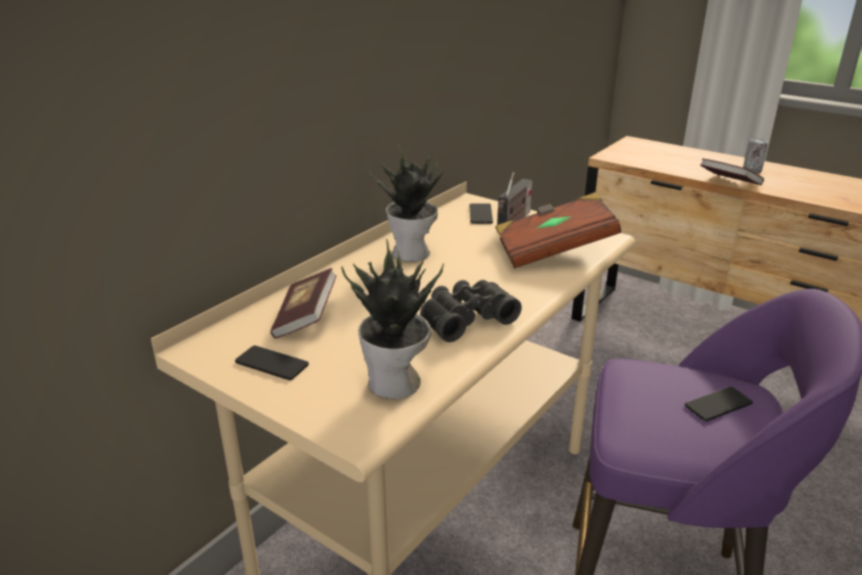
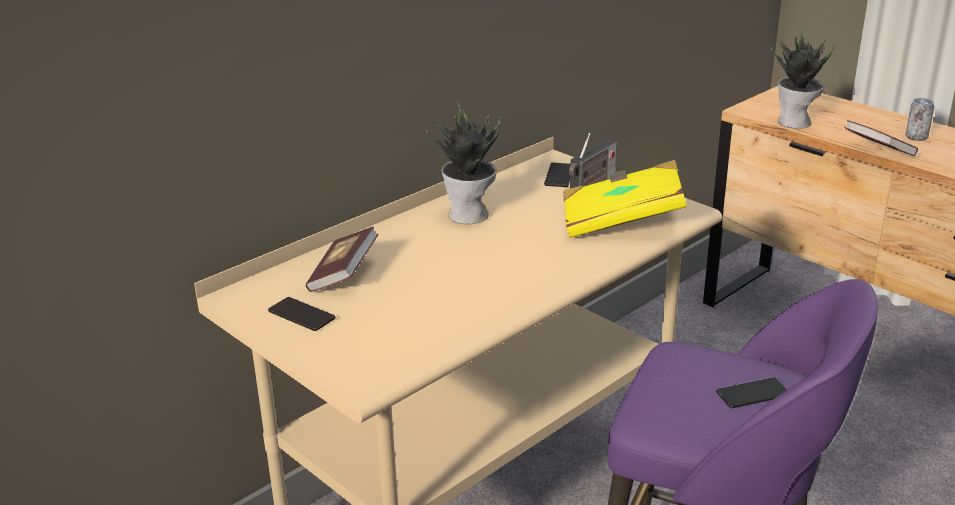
camera: 10 degrees right, 0 degrees up
potted plant [341,239,444,399] -> potted plant moved to [771,29,835,129]
black binoculars [420,280,522,342] -> none
brown book [495,192,621,268] -> yellow book [563,160,687,238]

